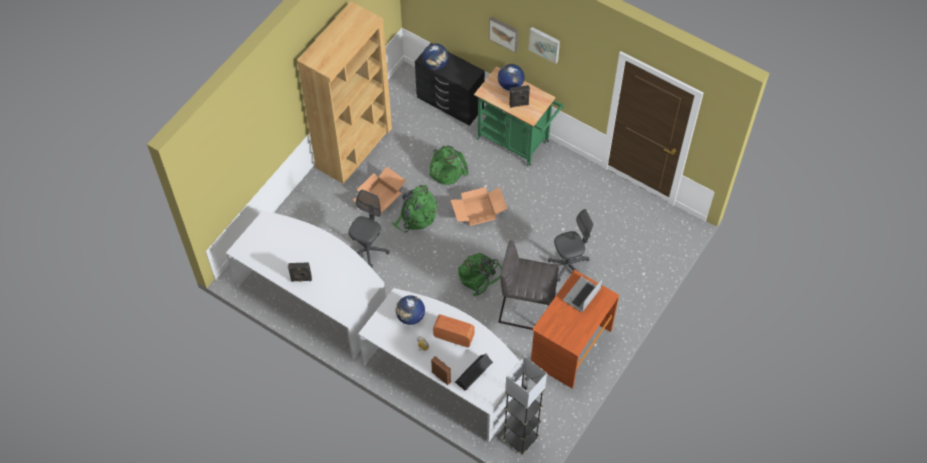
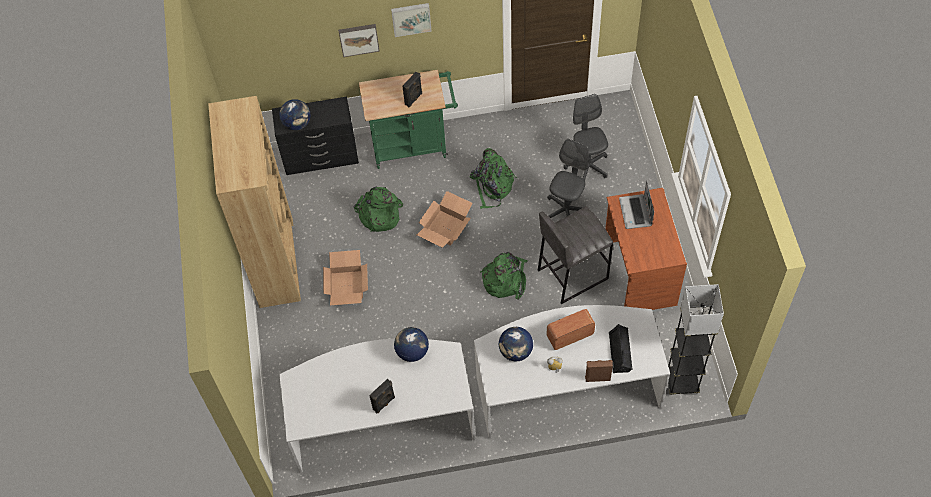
camera: 40 degrees left, 0 degrees up
grey office chair [348,190,390,268] -> grey office chair moved to [564,94,608,180]
green backpack [392,185,437,232] -> green backpack moved to [470,148,517,209]
globe [498,64,525,91] -> globe moved to [394,327,429,362]

